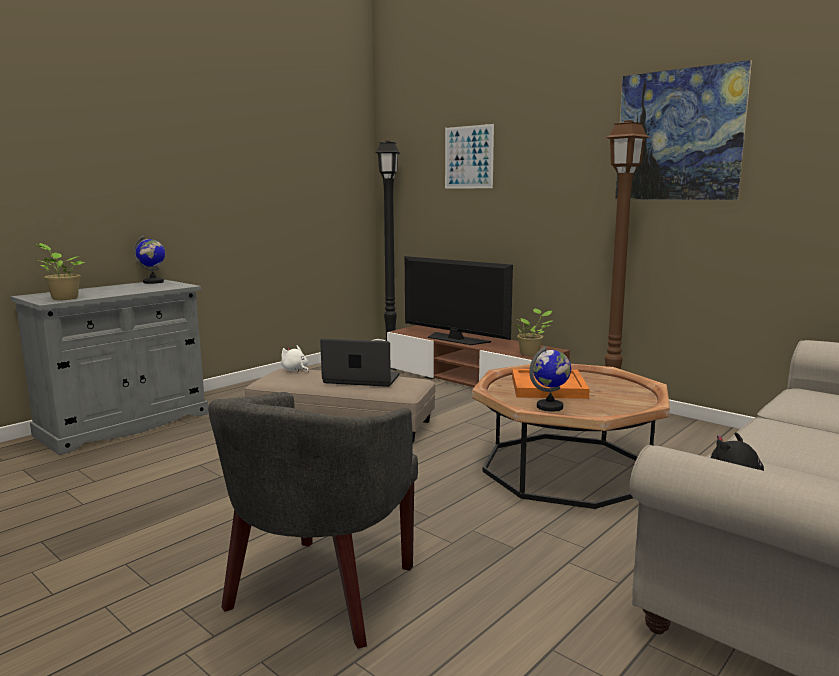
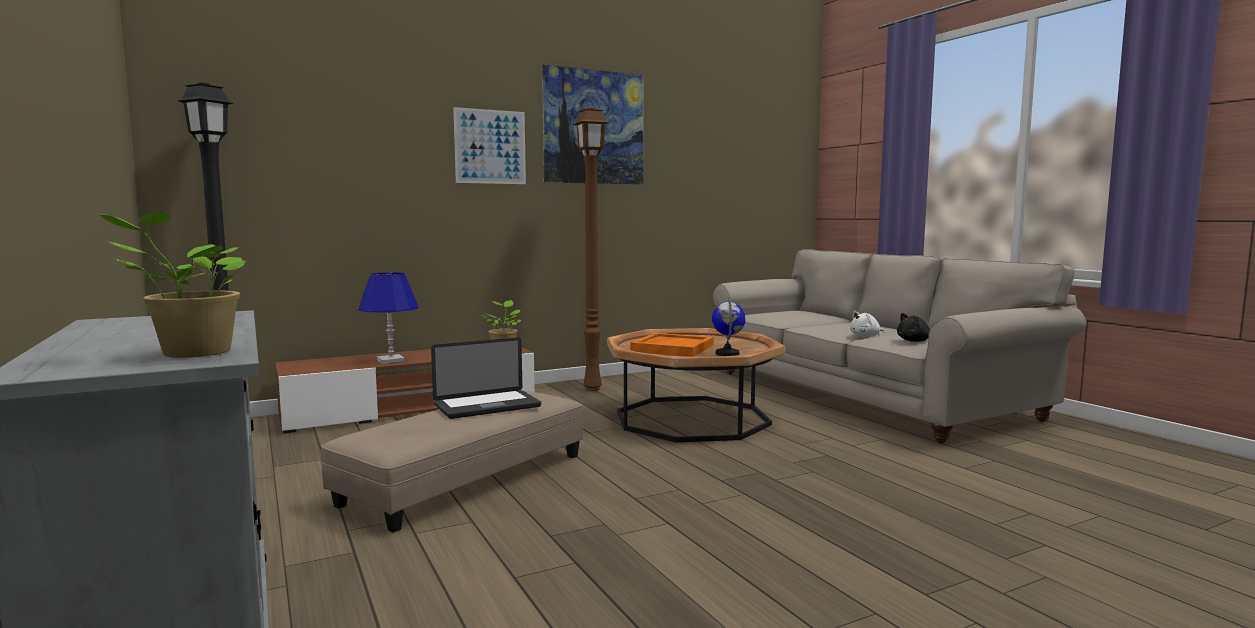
camera: 70 degrees left, 5 degrees down
globe [134,236,165,284] -> none
grey armchair [208,392,418,649] -> none
white plush toy [281,345,309,372] -> white plush toy moved to [850,311,884,337]
laptop [320,338,400,387] -> laptop turned 150 degrees counterclockwise [431,338,541,419]
television [405,256,513,345] -> blue table lamp [358,272,418,364]
picture [445,124,494,189] -> picture moved to [453,107,526,184]

